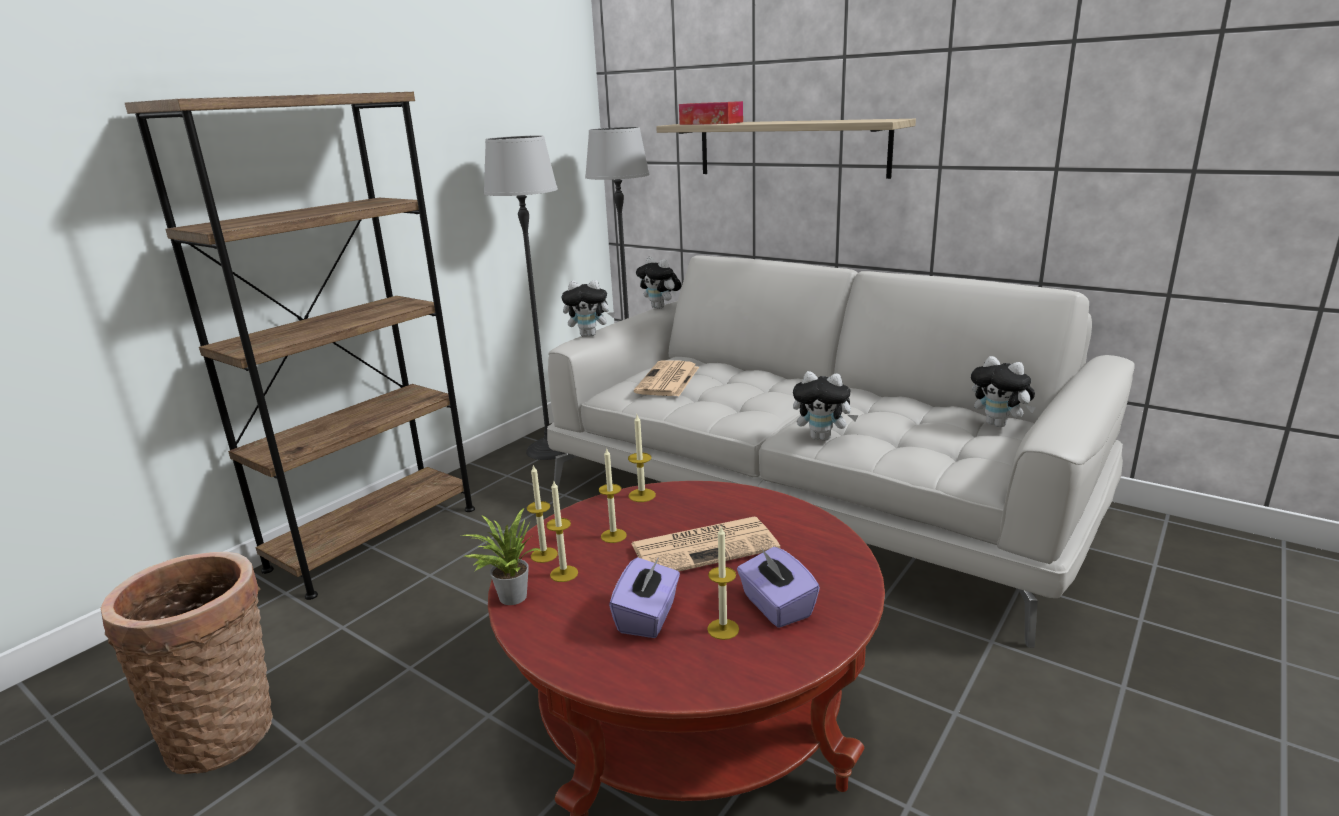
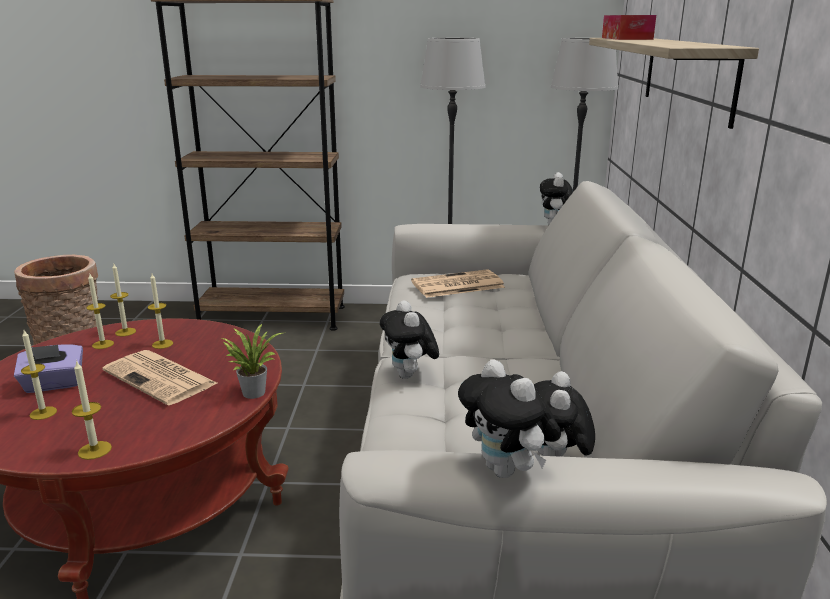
camera: 55 degrees right, 0 degrees up
potted plant [461,507,541,605] -> potted plant moved to [222,323,282,399]
plush toy [562,280,615,337] -> plush toy moved to [458,360,561,478]
candle [628,415,656,502] -> candle moved to [72,360,112,460]
purple tissue box [737,547,820,628] -> none

